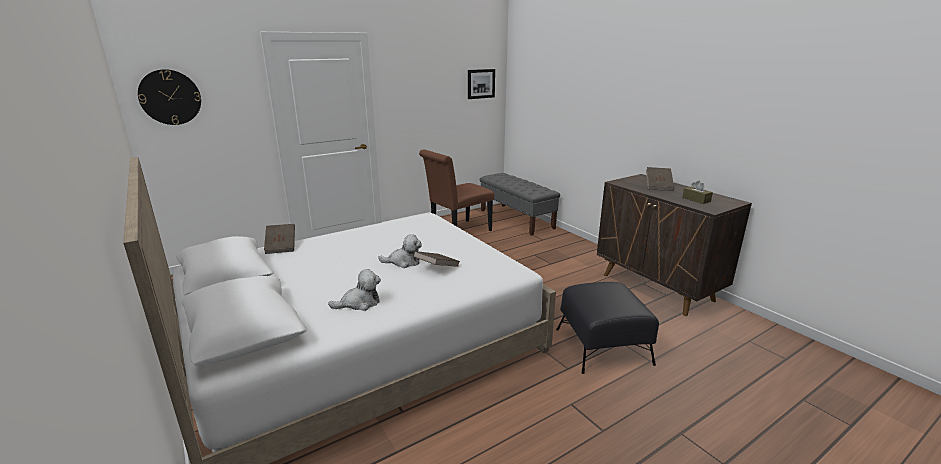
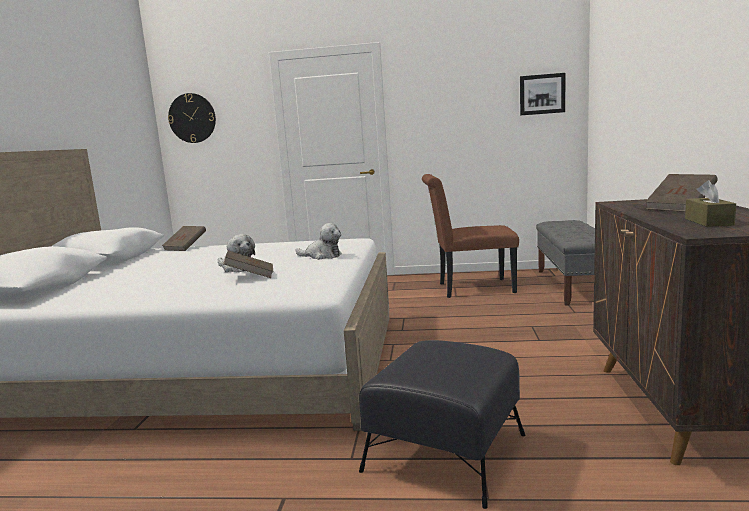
camera: 40 degrees right, 10 degrees down
plush toy [328,269,381,311] -> plush toy moved to [295,223,342,260]

